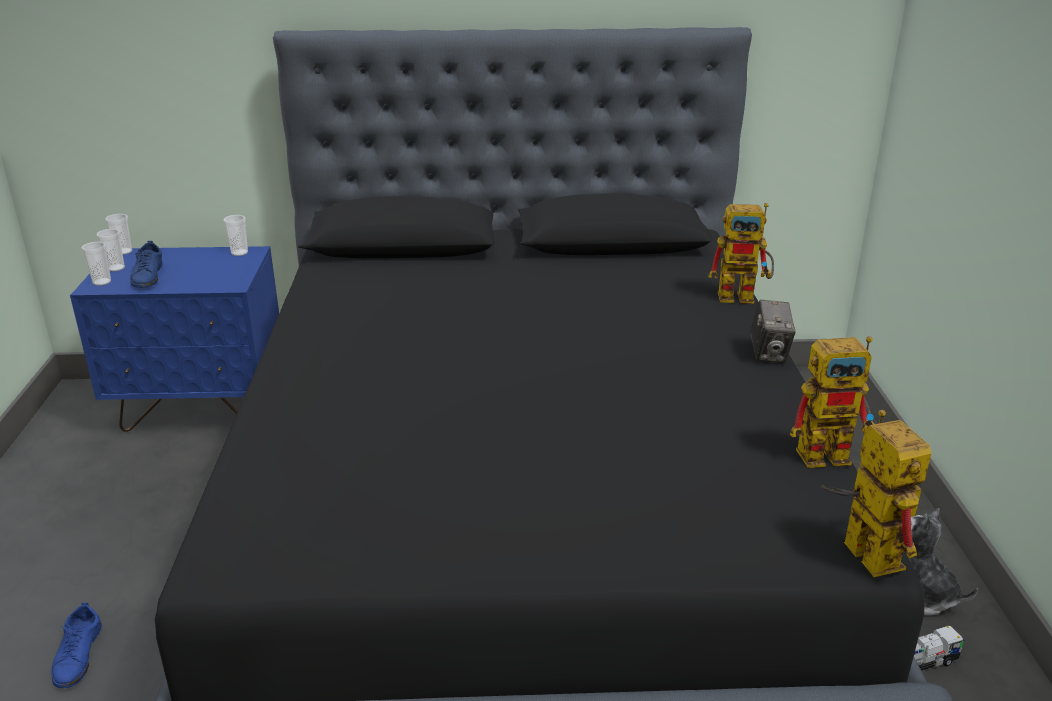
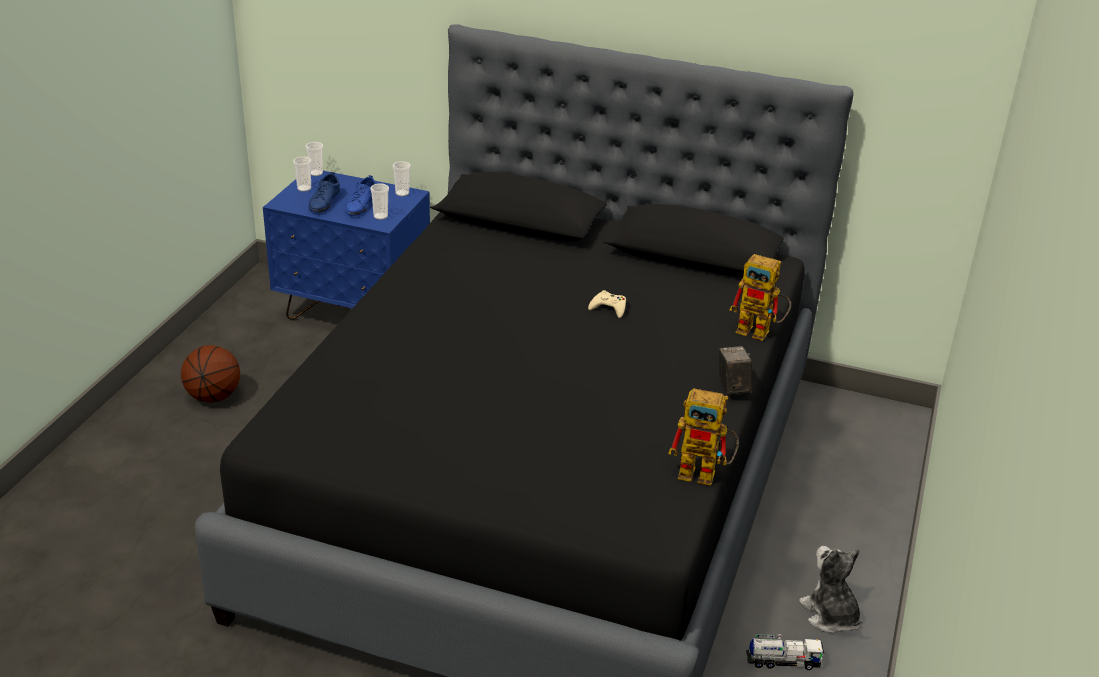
camera: 20 degrees right, 5 degrees up
blue shoe [51,602,102,688] -> blue shoe moved to [345,175,376,216]
cup [82,242,111,286] -> cup moved to [370,184,389,220]
camera [750,300,796,363] -> camera turned 150 degrees clockwise [719,346,752,394]
toy robot [821,410,931,577] -> none
none -> basketball [181,345,240,403]
none -> beige game controller [588,290,626,318]

